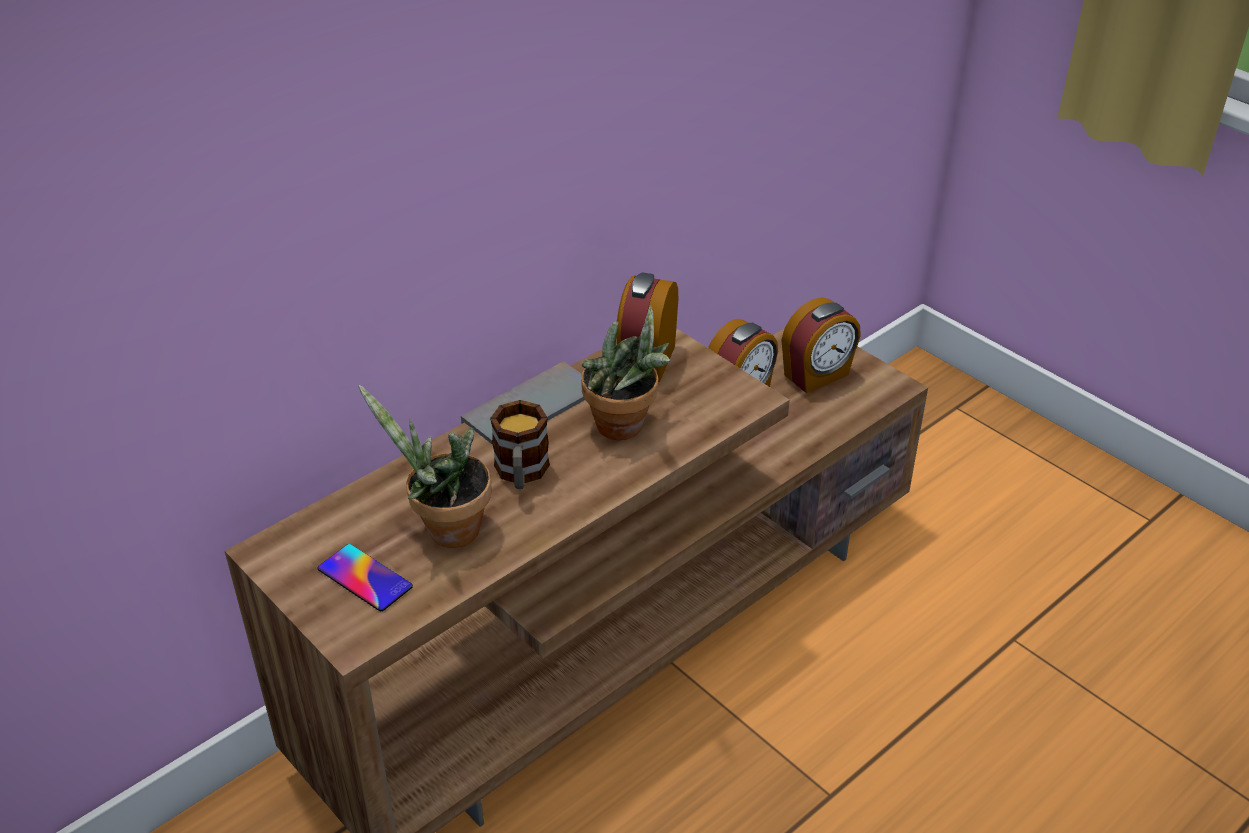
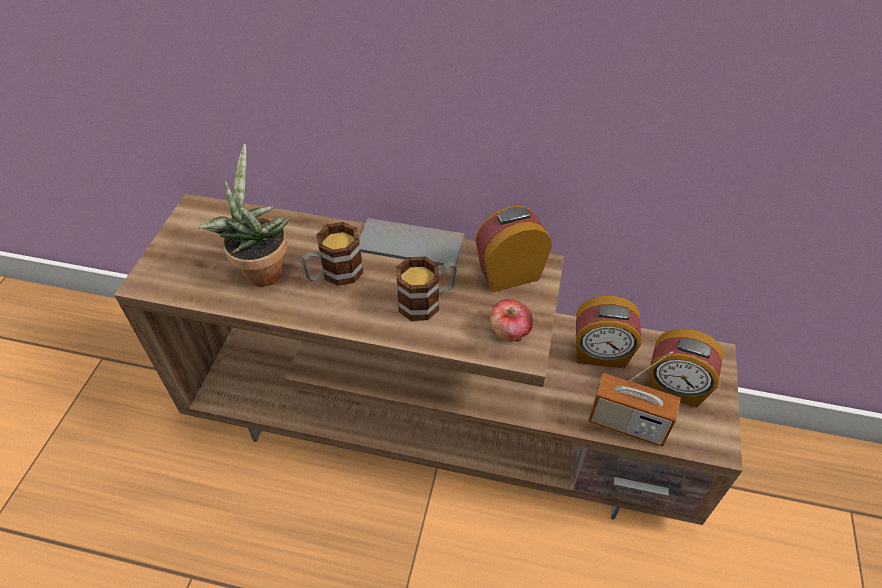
camera: 55 degrees right, 10 degrees up
phone [318,544,413,611] -> none
potted plant [581,305,670,440] -> mug [396,256,457,321]
none -> apple [490,299,533,342]
none -> radio [588,351,681,447]

